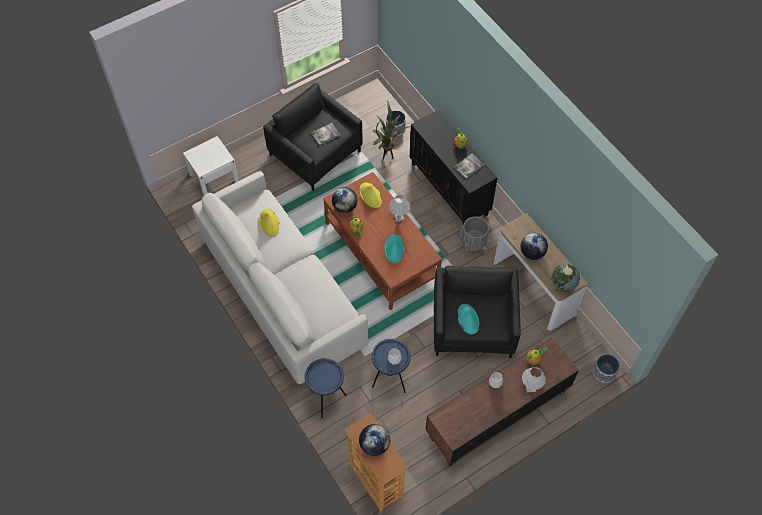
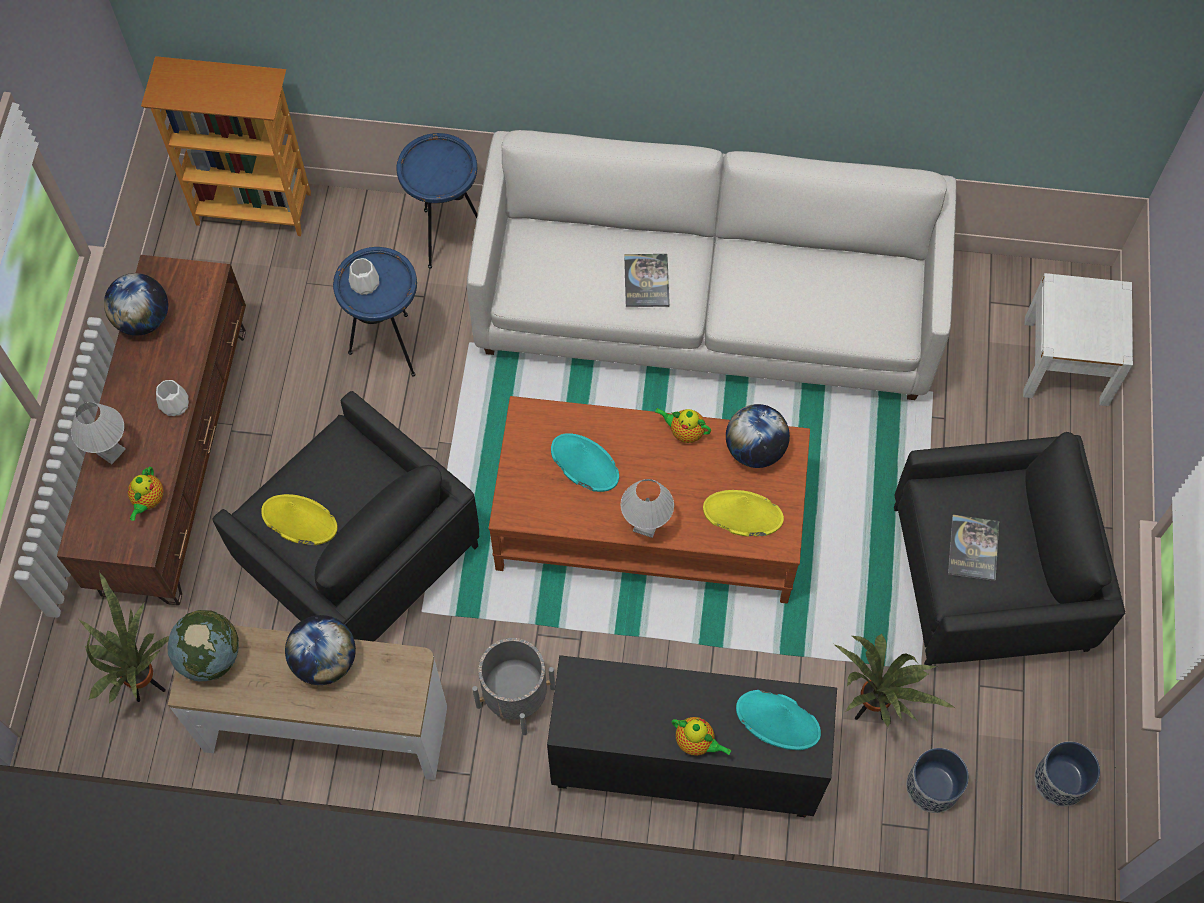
camera: 130 degrees right, 5 degrees up
yellow hat [259,209,279,236] -> yellow hat moved to [261,494,338,545]
globe [359,424,390,456] -> globe moved to [104,273,168,336]
book [453,153,485,179] -> book moved to [624,254,670,307]
turquoise hat [458,304,479,334] -> turquoise hat moved to [736,690,821,750]
planter [593,354,620,383] -> planter moved to [1034,742,1100,807]
none -> potted plant [79,571,169,703]

